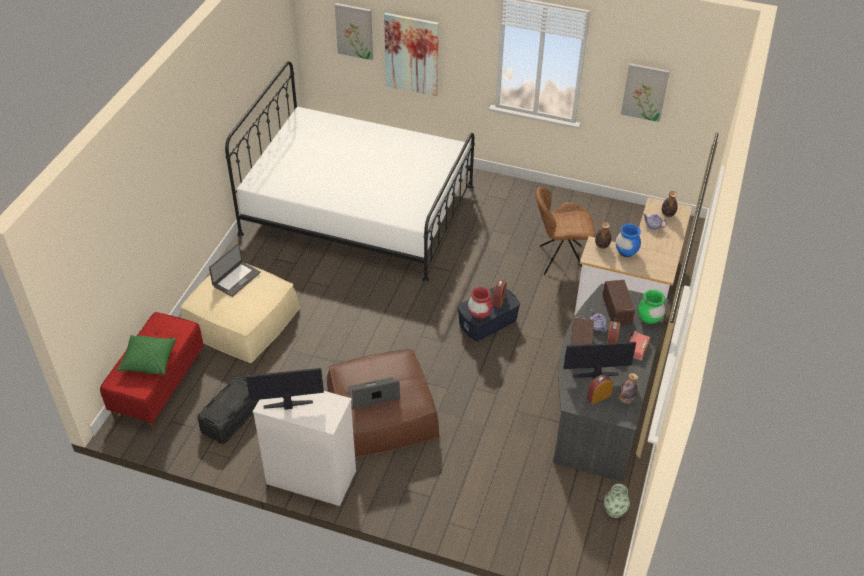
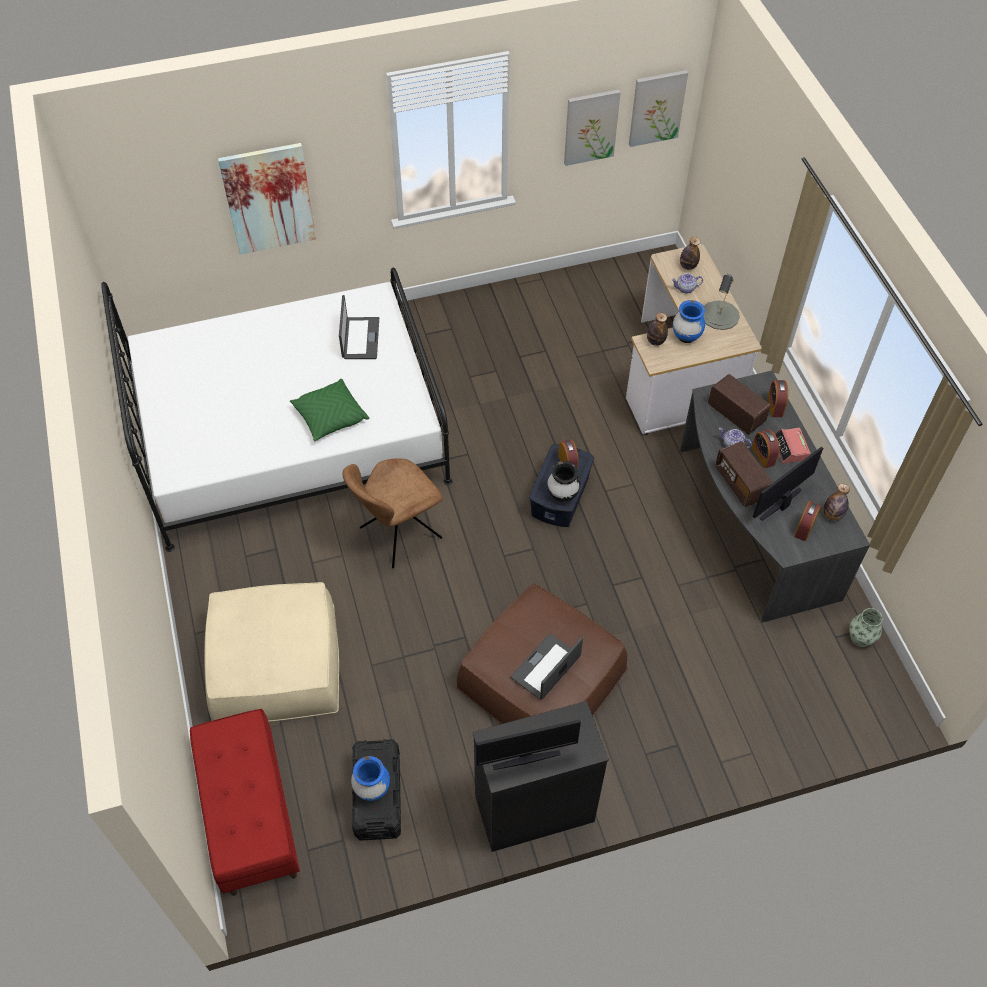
camera: 35 degrees left, 10 degrees up
green pillow [116,335,176,375] -> green pillow moved to [290,379,370,441]
laptop [209,244,261,297] -> laptop moved to [339,295,379,359]
monitor [246,368,324,410] -> monitor turned 150 degrees counterclockwise [476,720,581,770]
white dresser [253,391,356,506] -> black dresser [472,701,609,852]
picture [335,3,373,60] -> picture moved to [629,70,688,147]
red vase [468,287,493,320] -> black vase [547,461,580,502]
brown chair [535,187,595,275] -> brown chair moved to [343,458,443,568]
green vase [638,290,665,325] -> alarm clock [768,380,788,417]
none -> blue vase [351,756,390,801]
none -> grey table lamp [703,274,740,330]

